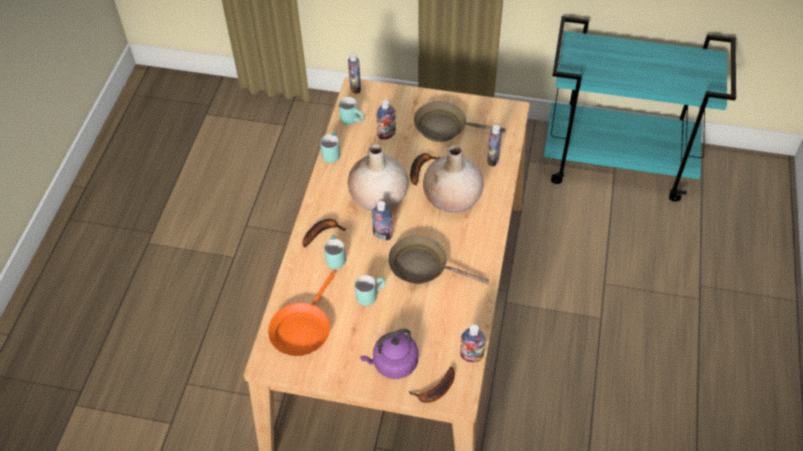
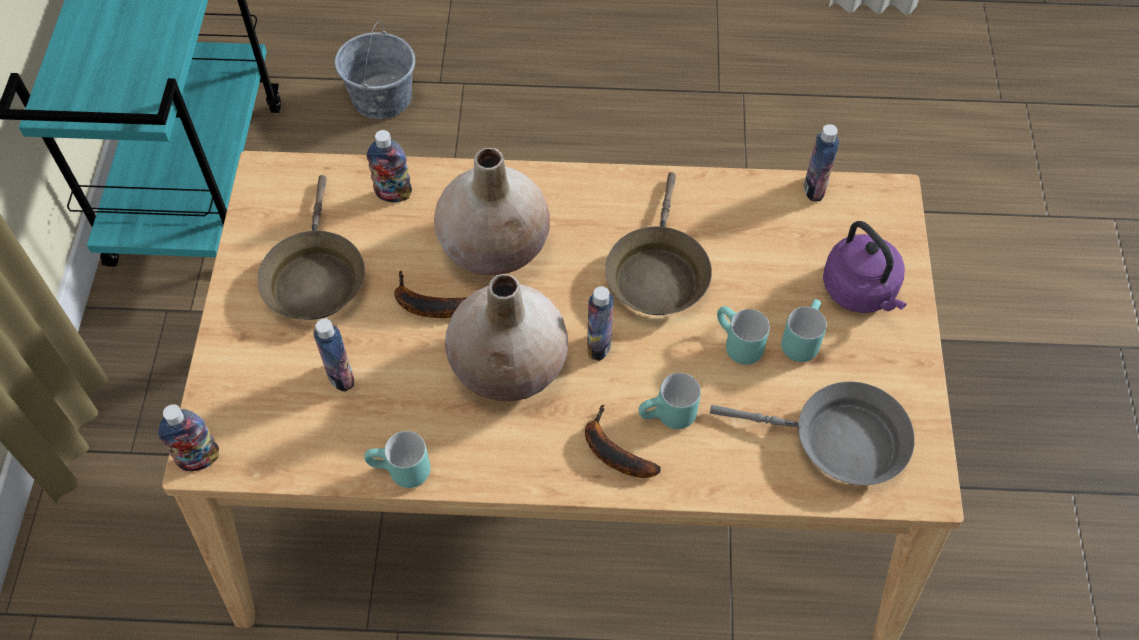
camera: 100 degrees left, 5 degrees up
orange frying pan [268,273,335,356] -> grey frying pan [710,381,915,485]
turquoise mug [339,97,365,125] -> turquoise mug moved to [781,299,827,362]
banana [408,367,455,403] -> none
none -> grey bucket [334,22,415,119]

